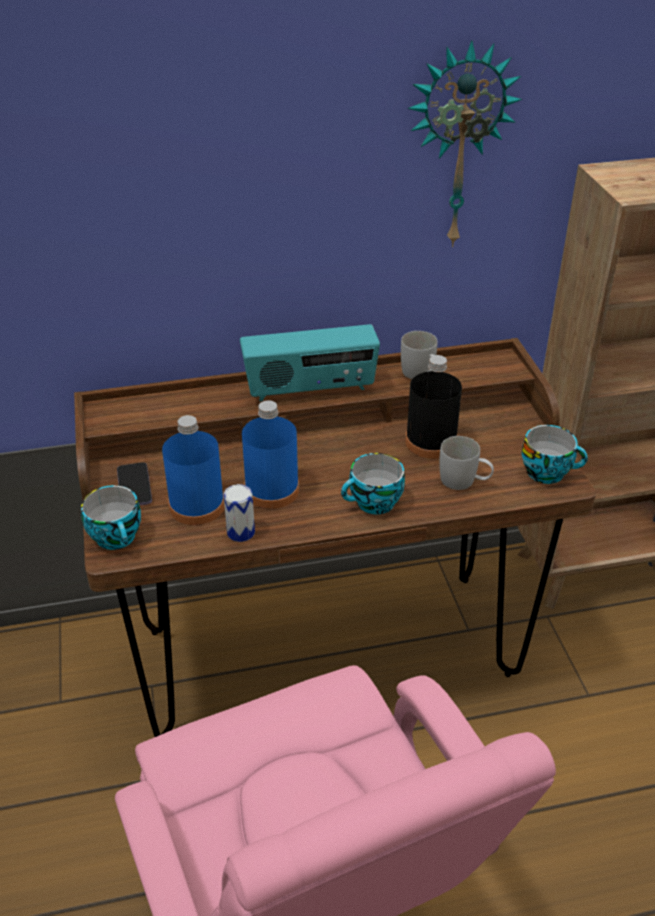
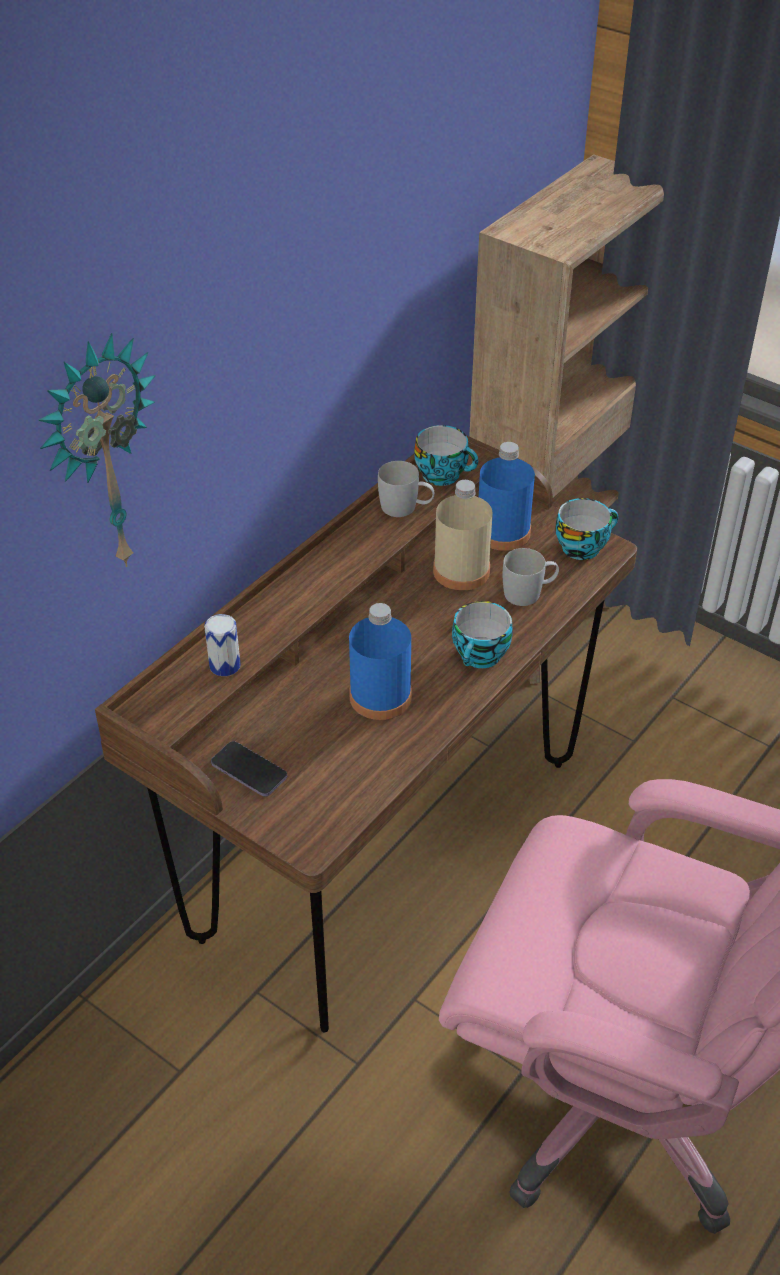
camera: 40 degrees left, 5 degrees up
cup [81,485,141,550] -> cup moved to [414,425,478,486]
blue bottle [162,415,225,525] -> blue bottle moved to [479,442,535,551]
can [223,484,255,542] -> can moved to [204,614,240,676]
radio [240,324,380,401] -> none
black bottle [405,355,462,459] -> beige bottle [433,480,493,591]
wall clock [408,40,522,247] -> wall clock moved to [38,333,156,567]

